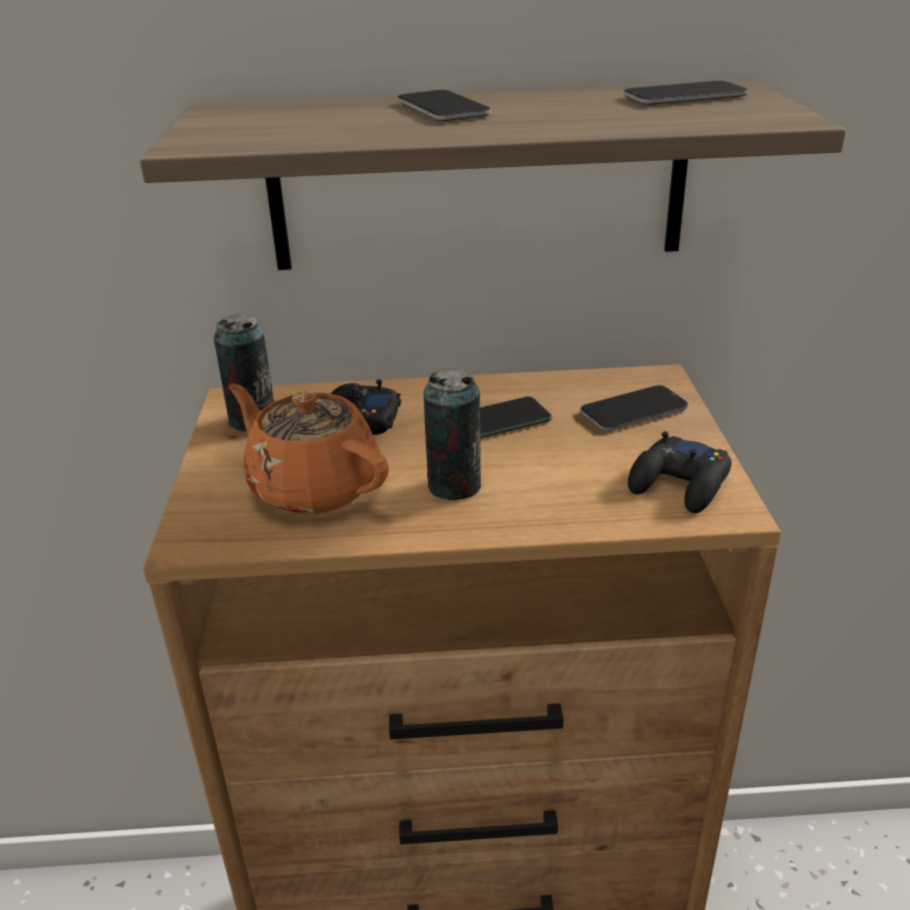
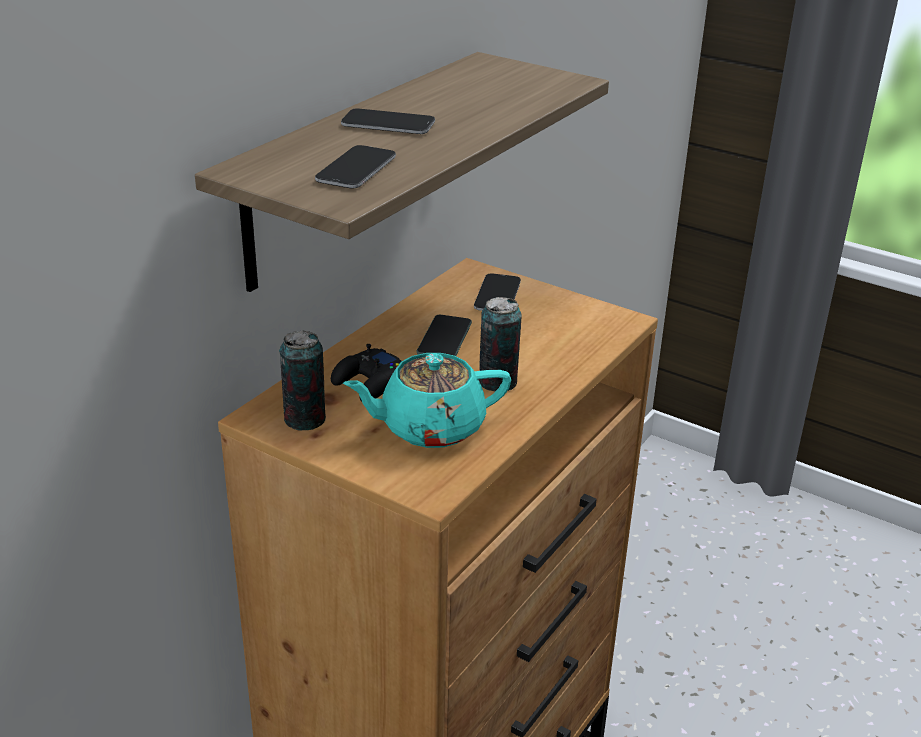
camera: 55 degrees left, 0 degrees up
orange teapot [228,383,389,514] -> turquoise teapot [343,353,511,448]
phone [624,81,748,105] -> phone moved to [315,145,396,188]
black game controller [628,431,732,513] -> none

